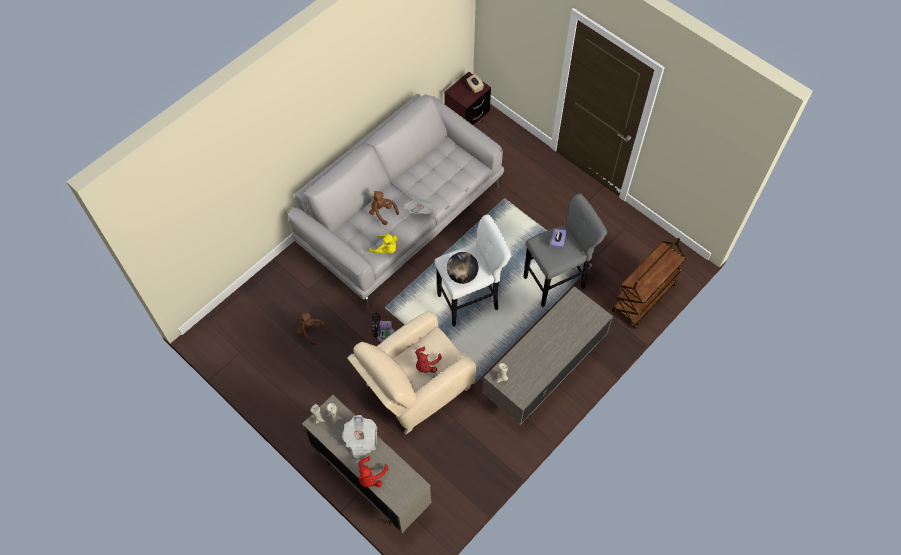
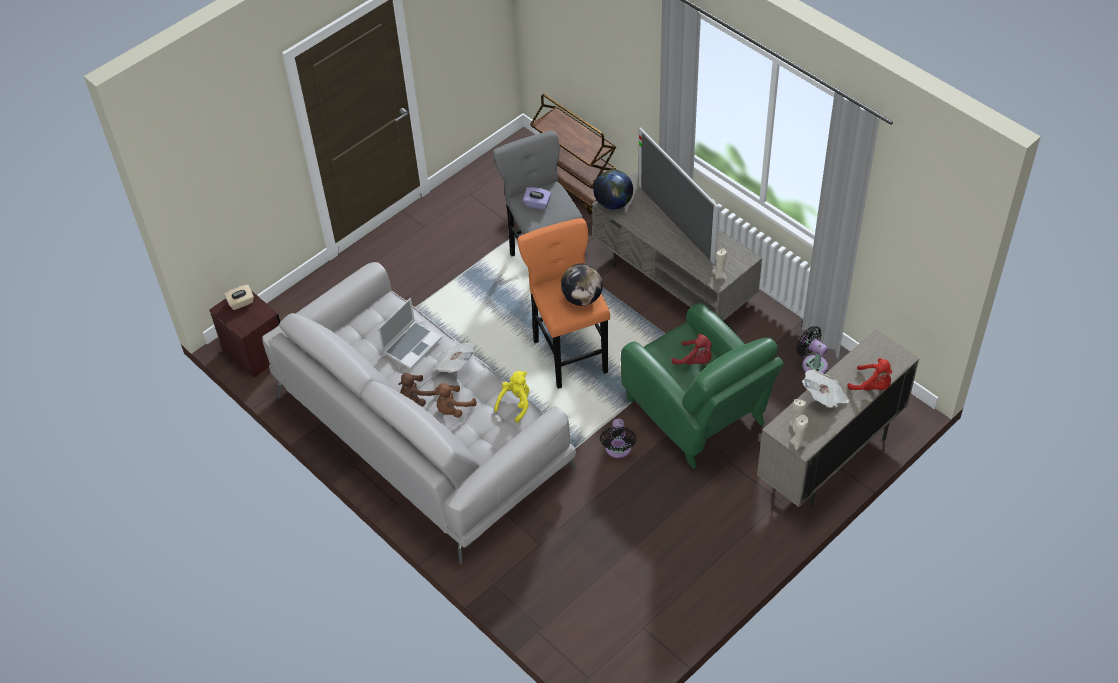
camera: 85 degrees left, 10 degrees down
brown plush toy [297,312,328,345] -> brown plush toy moved to [399,373,438,407]
beige armchair [347,311,476,434] -> green armchair [621,303,784,469]
white stool [434,214,511,327] -> orange stool [517,218,610,389]
none -> laptop [378,298,442,369]
none -> globe [593,170,633,210]
none -> television [638,127,719,264]
none -> black fan [796,326,828,374]

